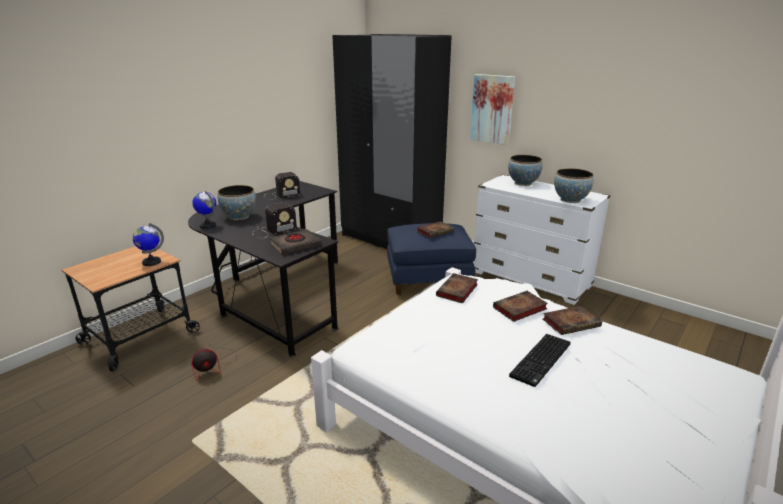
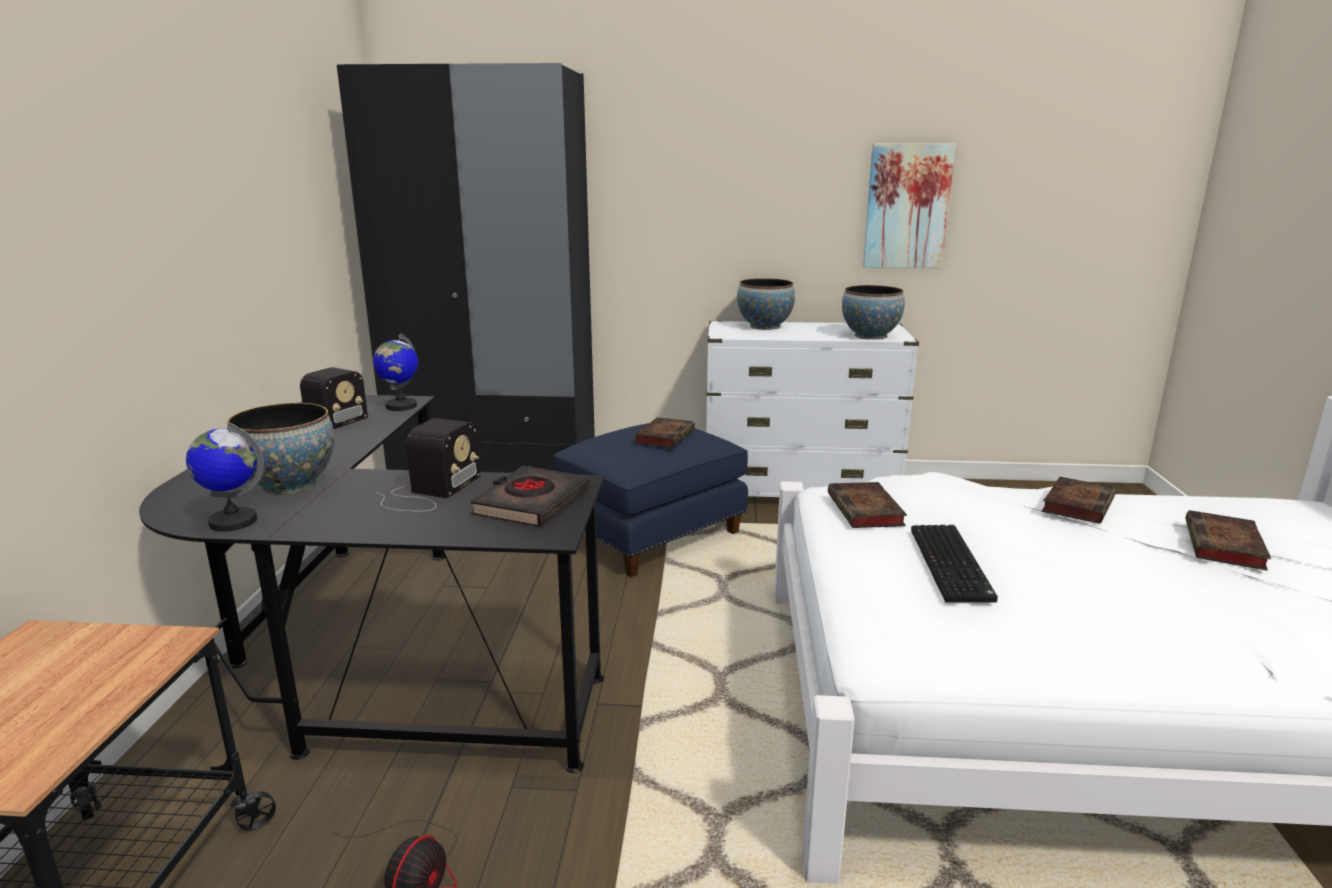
camera: 35 degrees left, 5 degrees down
globe [133,223,164,266] -> globe moved to [373,333,418,411]
picture [470,74,515,145] -> picture moved to [863,143,956,268]
book [493,291,548,322] -> book moved to [1186,510,1271,571]
keyboard [509,334,571,387] -> keyboard moved to [911,525,998,603]

